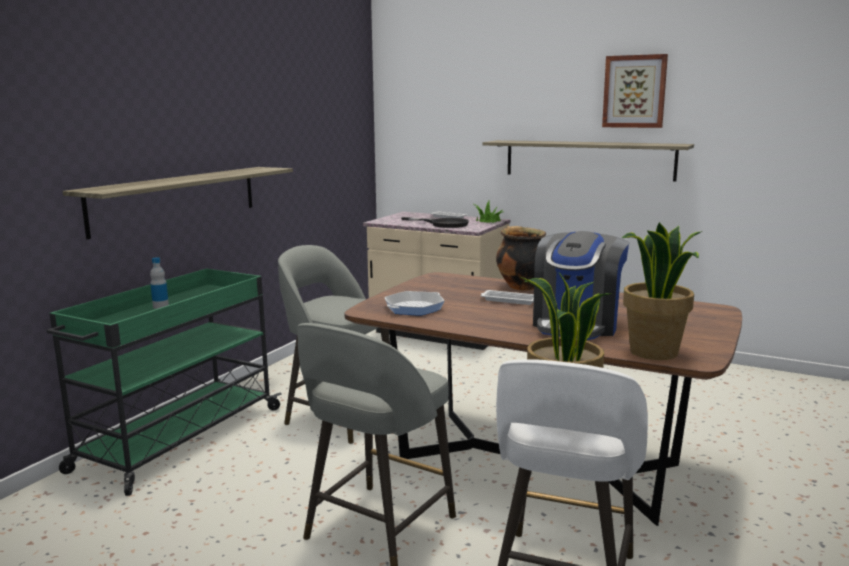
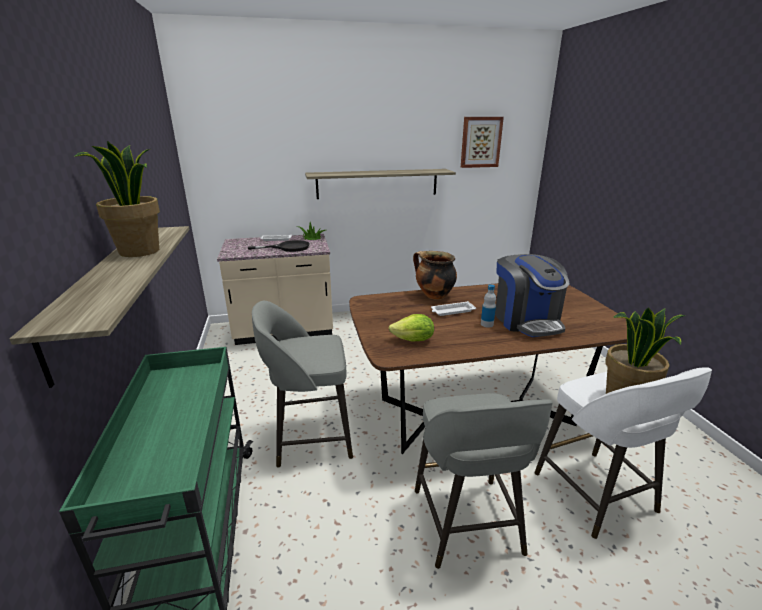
camera: 40 degrees left, 10 degrees up
bottle [150,257,169,309] -> bottle moved to [481,284,496,328]
frying pan [384,291,445,316] -> lettuce [389,314,434,341]
picture [602,54,668,128] -> picture moved to [461,117,504,168]
potted plant [622,222,702,360] -> potted plant moved to [75,141,160,257]

